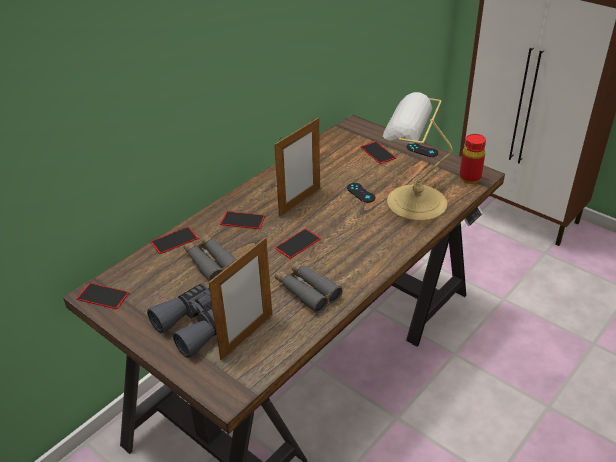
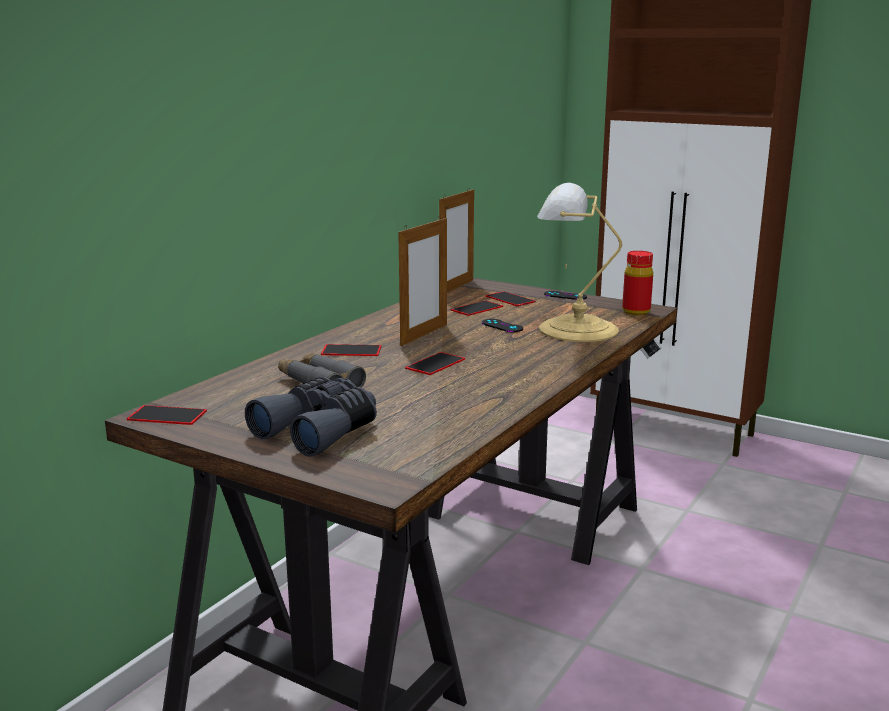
camera: 10 degrees left, 20 degrees down
phone [151,227,198,254] -> phone moved to [451,300,503,316]
picture frame [208,237,272,360] -> picture frame moved to [439,187,474,292]
grey binoculars [275,261,342,313] -> none

